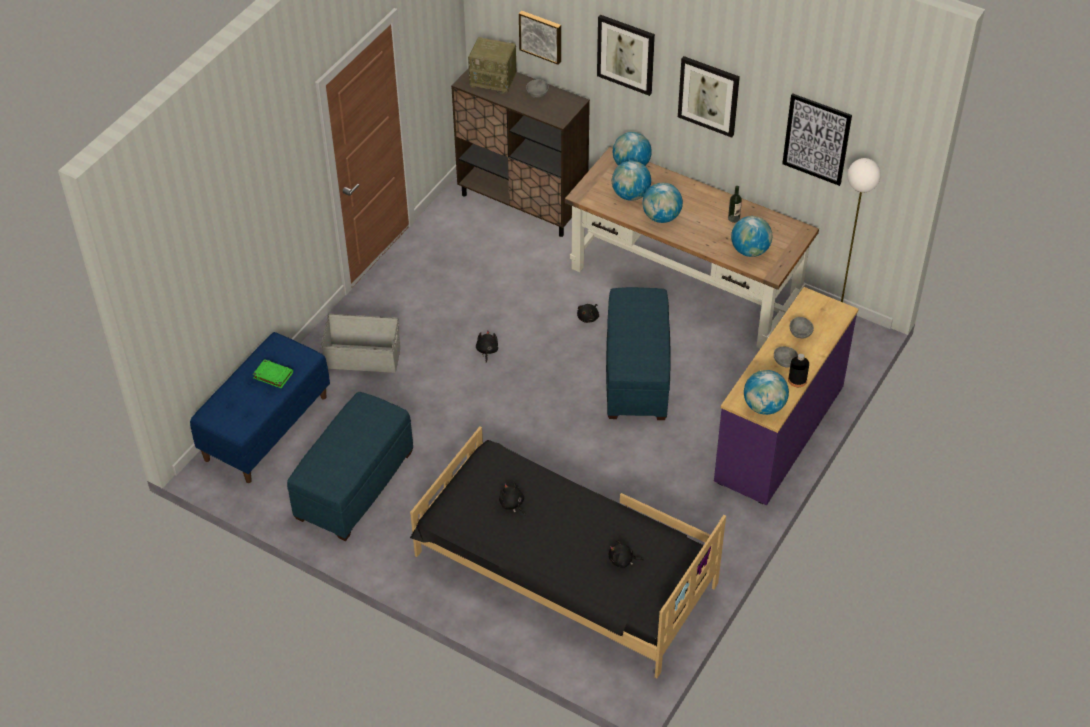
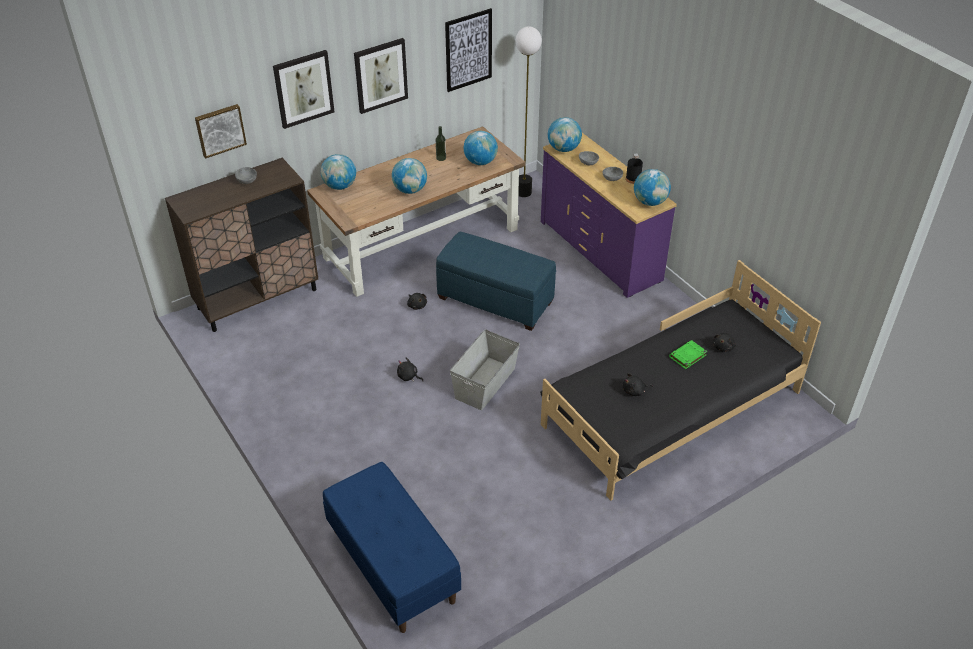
camera: 65 degrees left, 5 degrees down
green book [253,359,293,389] -> green book moved to [669,340,707,369]
blue ottoman [287,392,413,541] -> none
grey storage box [321,314,400,373] -> grey storage box moved to [450,329,520,410]
radio [468,37,516,94] -> none
globe [612,161,651,201] -> globe moved to [548,117,582,152]

